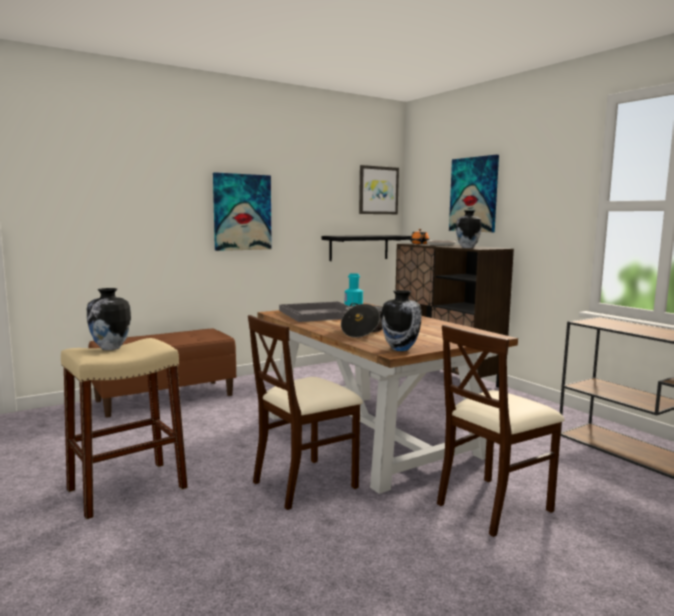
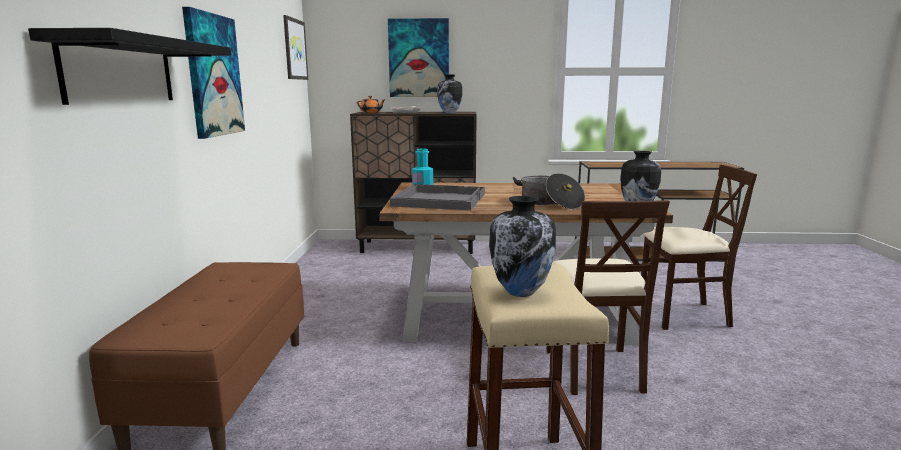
camera: 55 degrees left, 5 degrees up
black shelf [322,235,411,261] -> black shelf moved to [28,28,231,105]
beige chair [437,325,565,537] -> beige chair turned 90 degrees counterclockwise [641,165,757,330]

